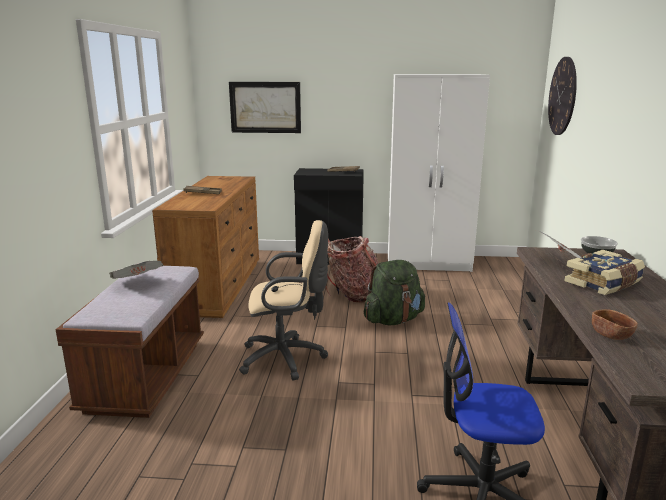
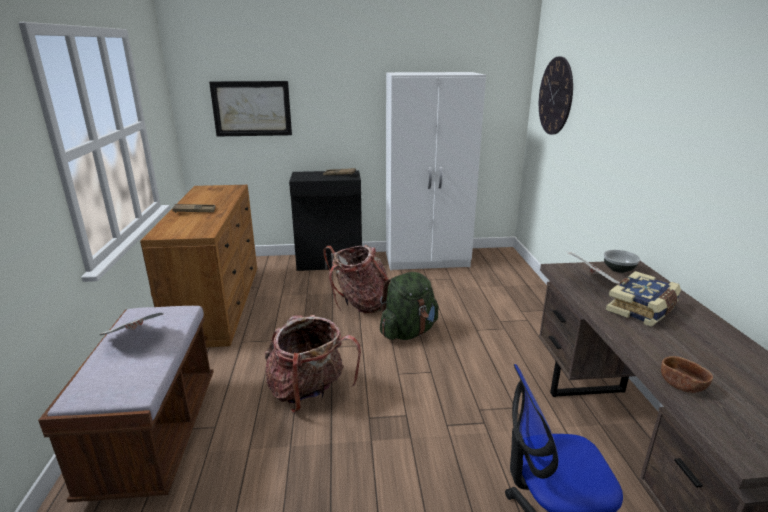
camera: 10 degrees left, 5 degrees up
beige office chair [239,220,328,380] -> backpack [265,315,361,413]

